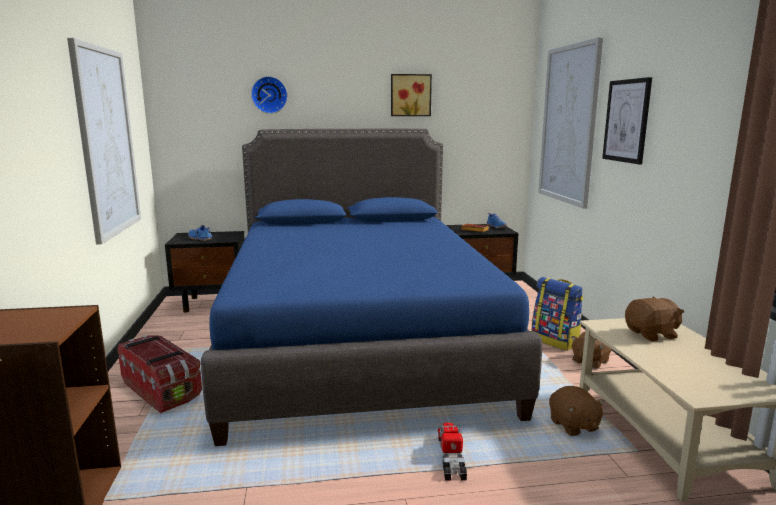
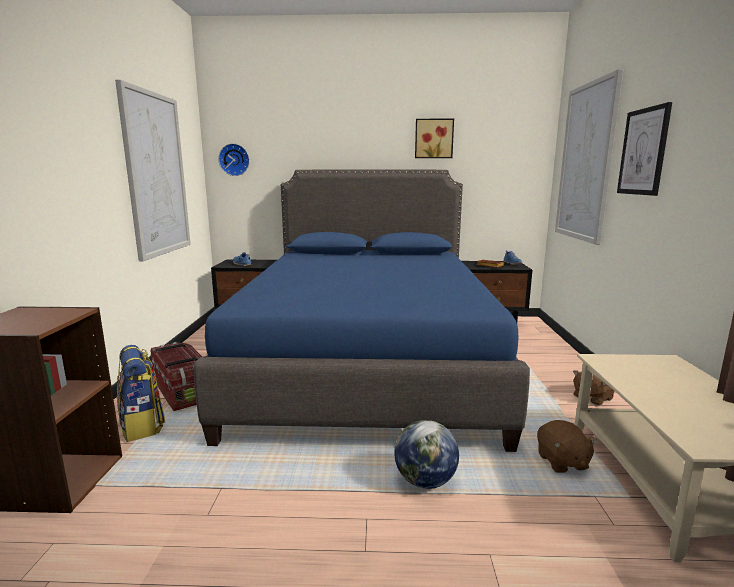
camera: 10 degrees right, 0 degrees up
wall clock [251,76,288,114] -> wall clock moved to [218,143,250,176]
toy truck [438,422,467,481] -> globe [394,420,459,489]
backpack [531,277,583,351] -> backpack moved to [117,345,165,442]
brown plush toy [625,297,684,342] -> none

